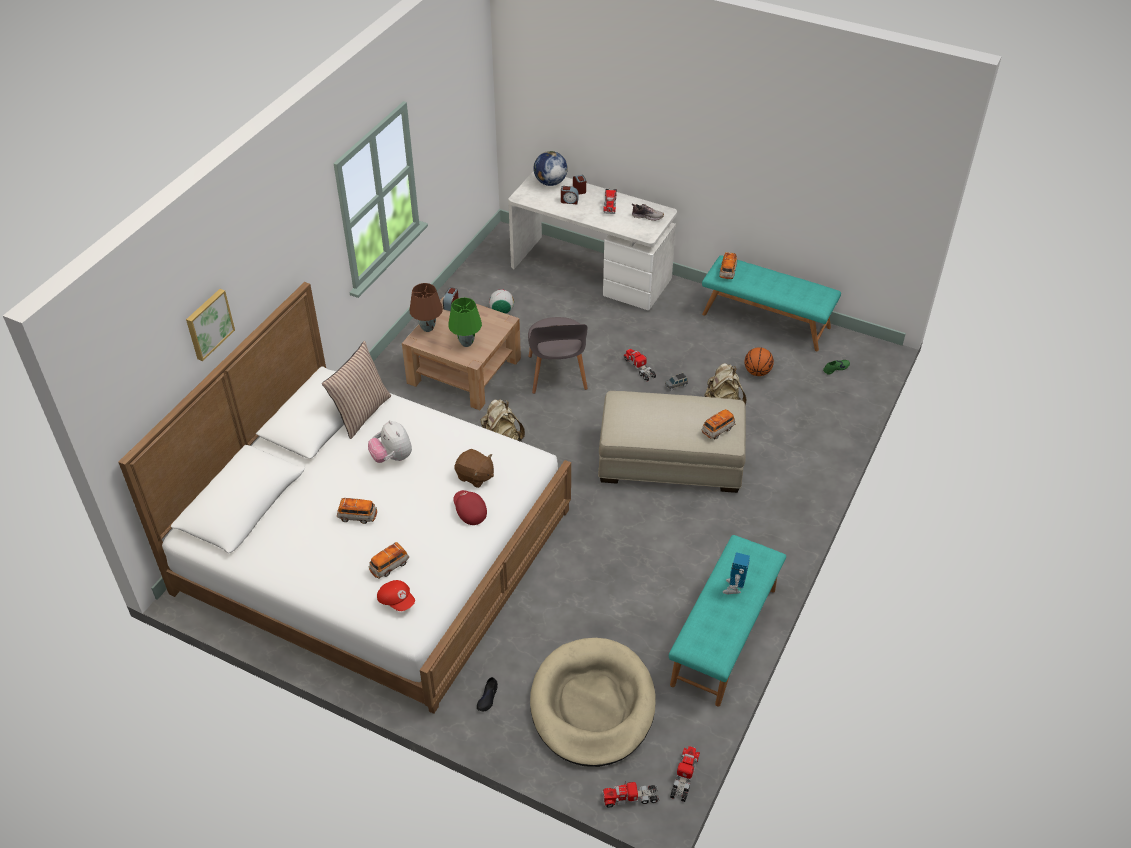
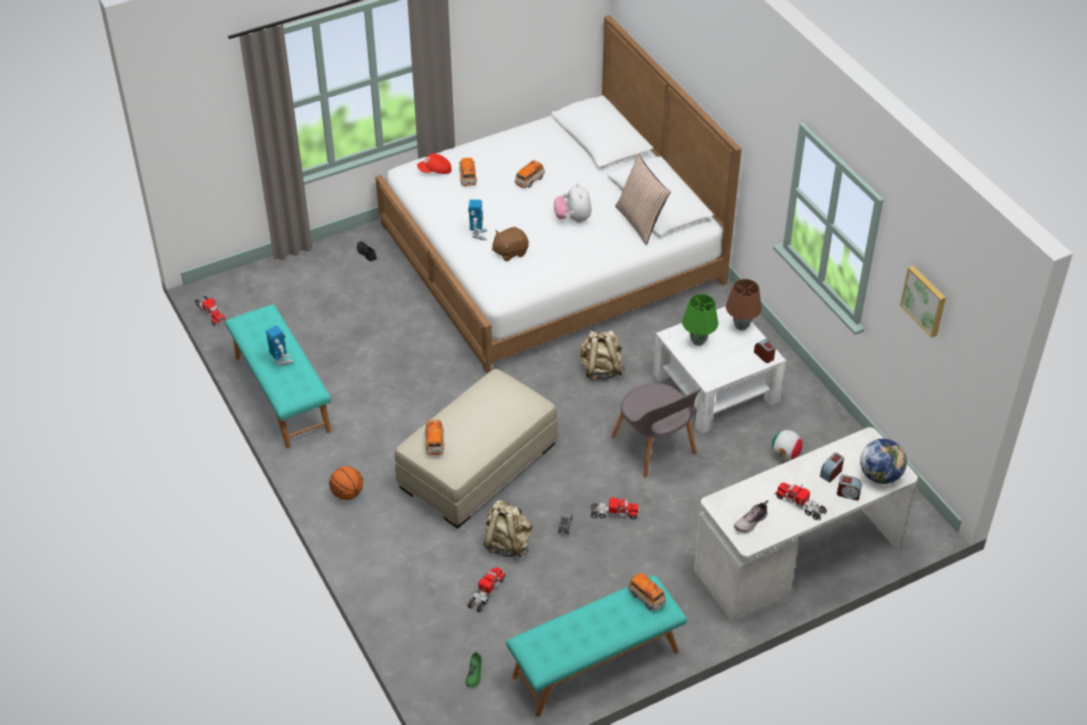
camera: 125 degrees right, 0 degrees up
picture [186,289,235,361] -> picture moved to [900,266,946,337]
plush toy [368,420,412,463] -> plush toy turned 105 degrees counterclockwise [554,183,592,223]
brown coffee table [402,298,521,410] -> white coffee table [653,306,786,434]
red cap [453,490,487,525] -> toy robot [468,199,488,240]
grey chair [528,317,588,394] -> grey chair turned 150 degrees counterclockwise [611,383,702,477]
beige dog bed [530,638,656,767] -> none
toy truck [602,781,659,807] -> toy truck moved to [468,567,505,612]
basketball [745,347,774,376] -> basketball moved to [329,466,363,500]

